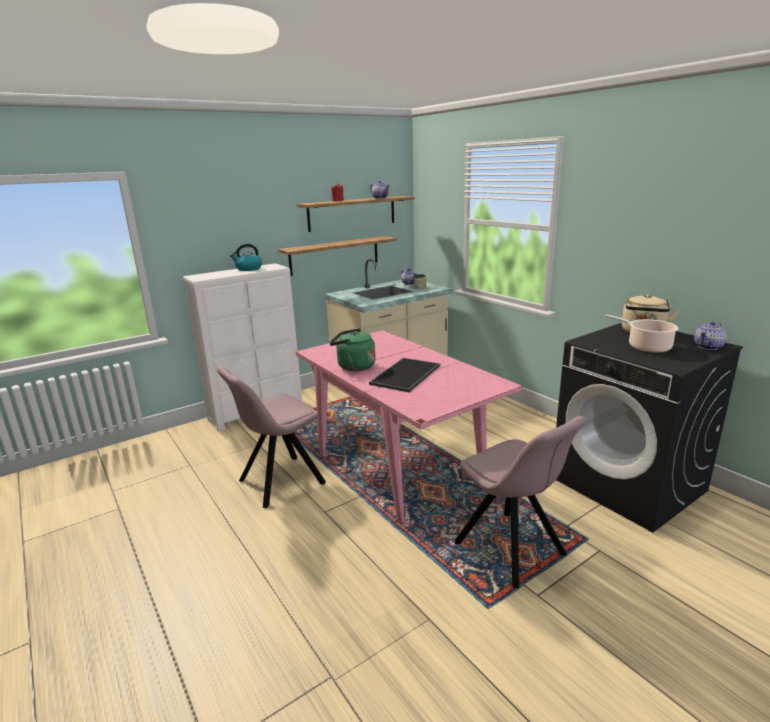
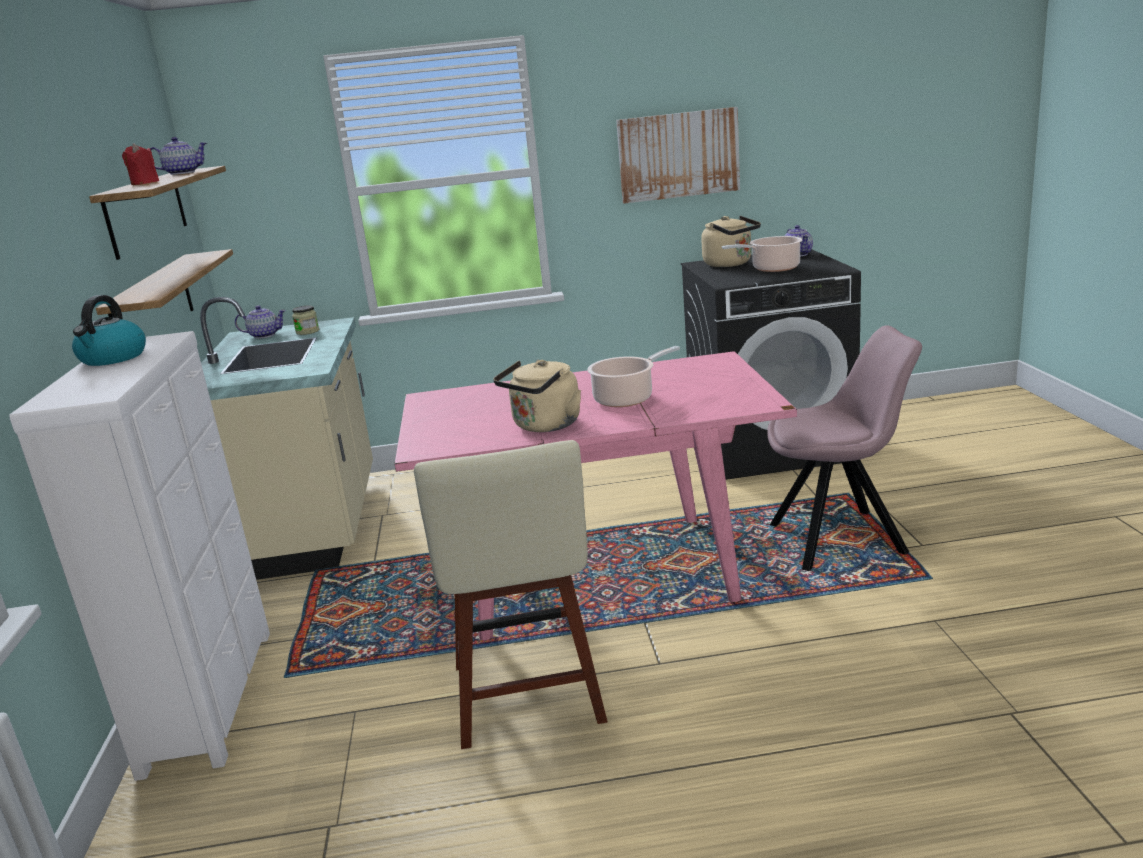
camera: 60 degrees left, 0 degrees up
pink chair [217,366,326,508] -> beige stool [414,440,607,749]
green kettle [330,329,375,371] -> beige kettle [493,360,581,432]
tray [369,358,440,392] -> cooking pot [587,346,680,407]
none -> picture [616,107,740,204]

